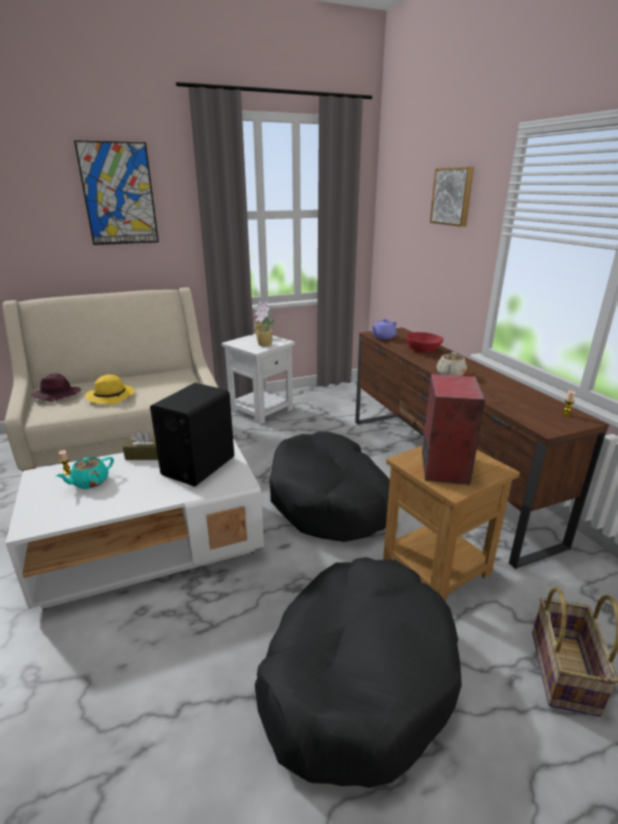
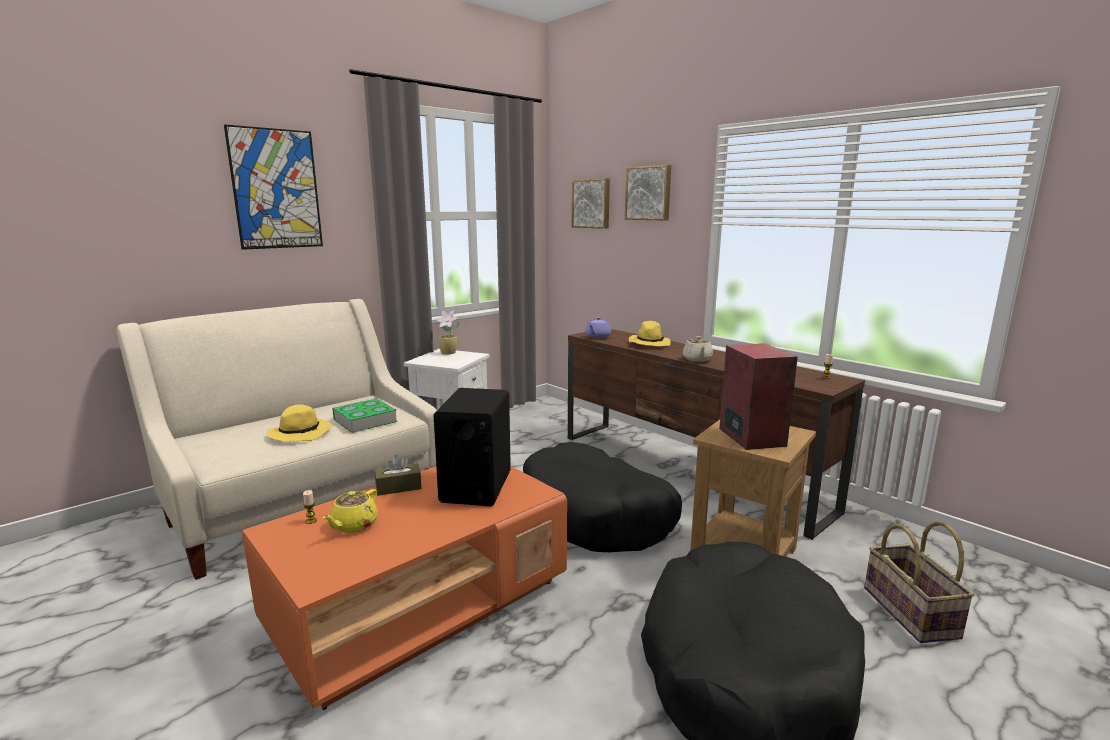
camera: 20 degrees left, 10 degrees down
white coffee table [6,438,264,610] -> orange coffee table [242,466,567,710]
purple hat [31,374,81,402] -> none
turquoise teapot [56,457,114,489] -> yellow teapot [323,489,378,533]
potted plant [255,307,274,347] -> none
red bowl [406,332,443,353] -> yellow hat [629,321,670,346]
none -> book [332,398,398,433]
none -> picture [572,178,610,229]

